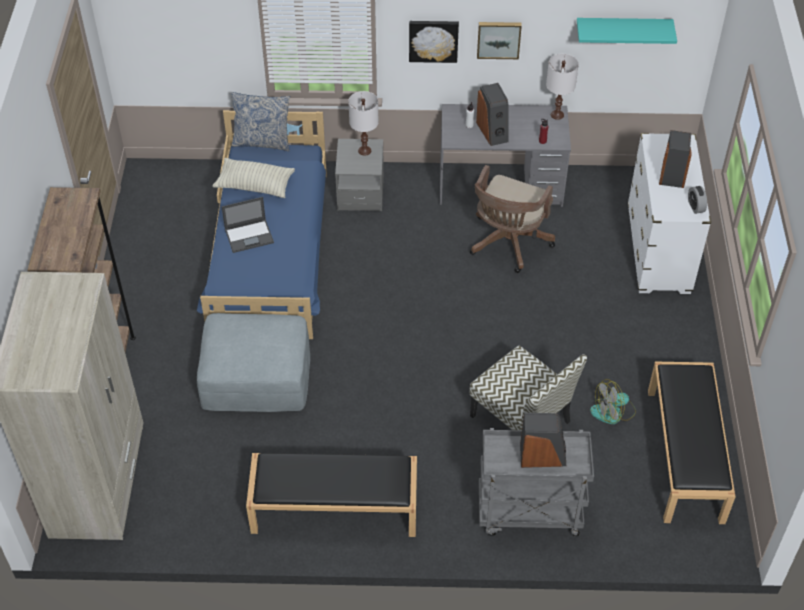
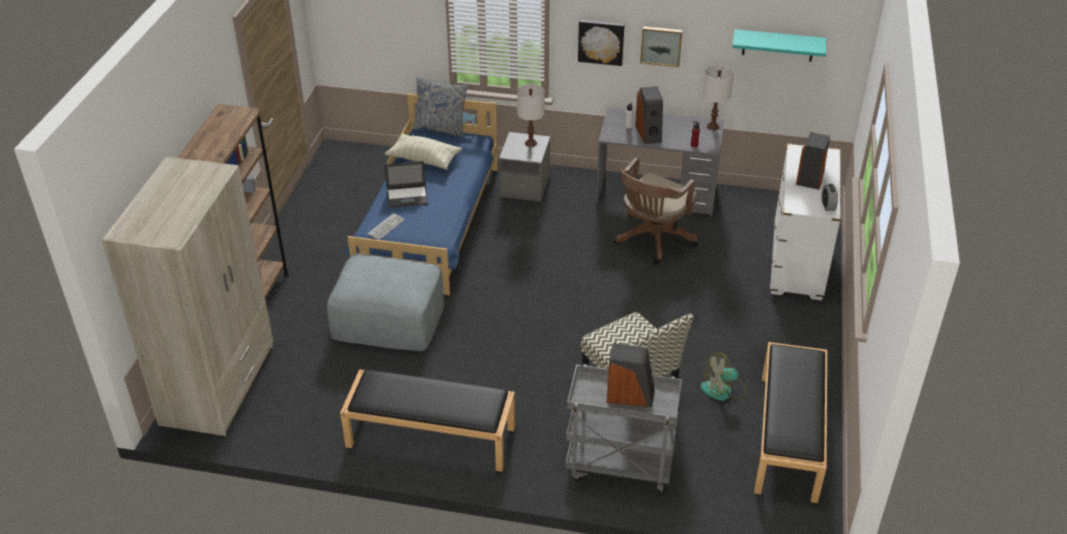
camera: 10 degrees right, 10 degrees down
none -> keyboard [368,213,405,240]

